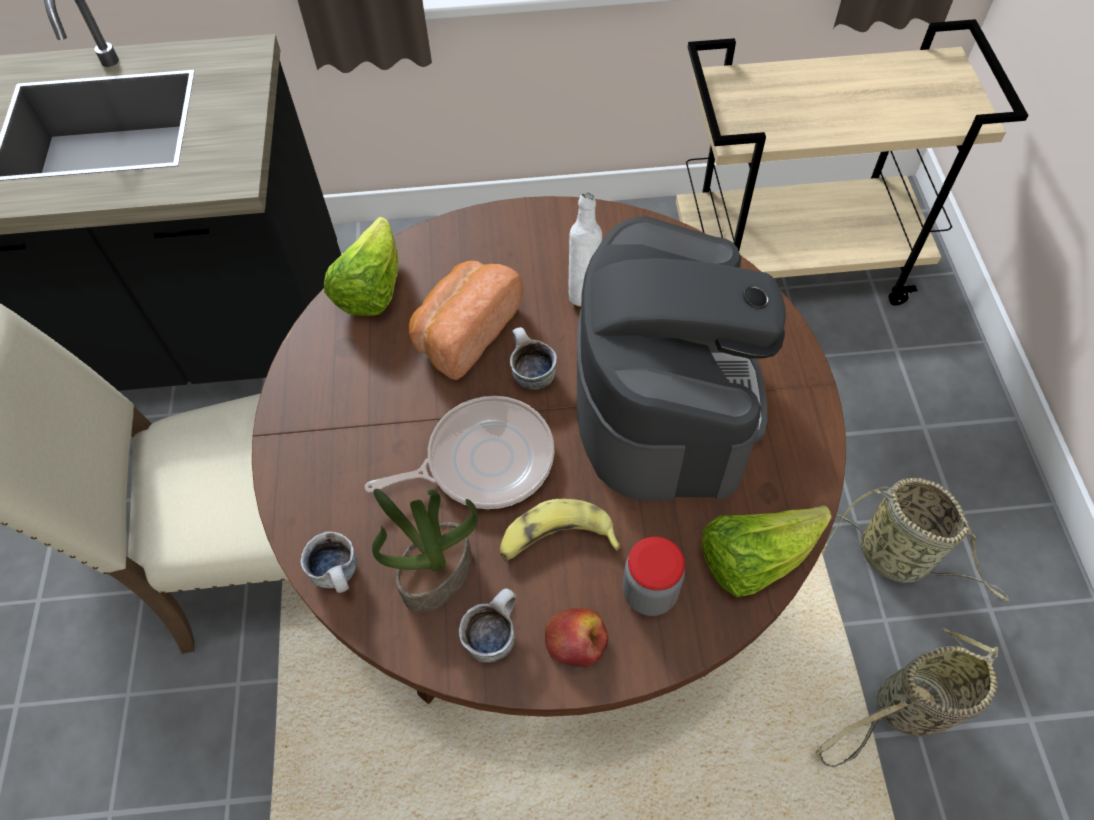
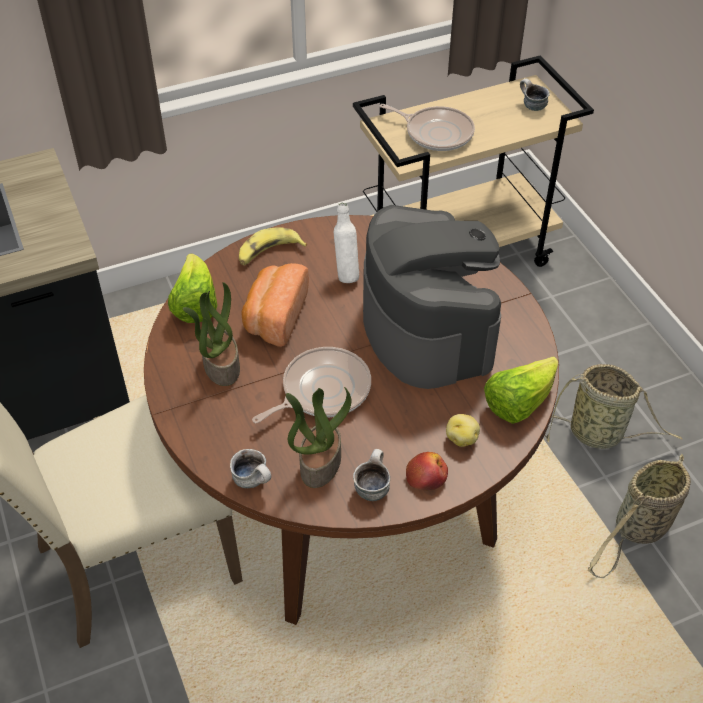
camera: 20 degrees left, 10 degrees down
banana [500,499,621,561] -> banana moved to [239,227,307,265]
mug [510,327,557,390] -> mug moved to [520,79,550,111]
jar [623,537,685,616] -> potato [446,414,480,447]
none -> potted plant [183,282,240,386]
none -> frying pan [380,104,475,151]

